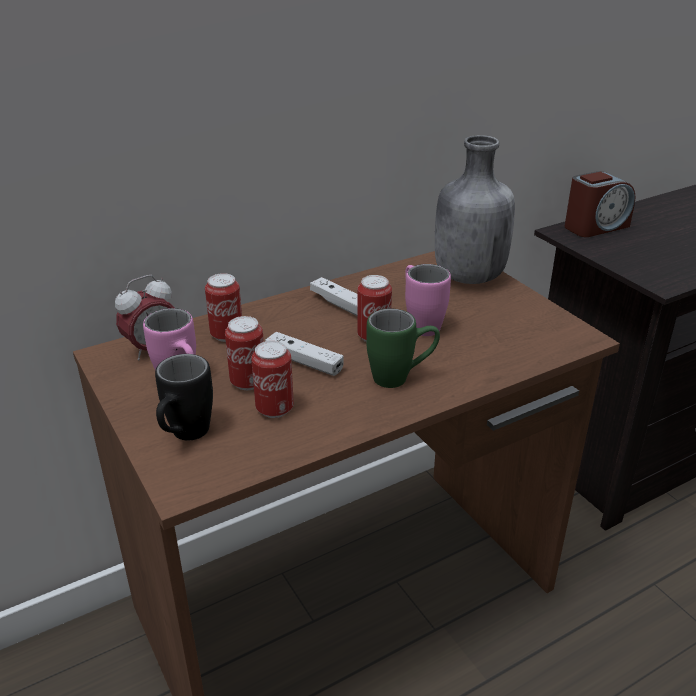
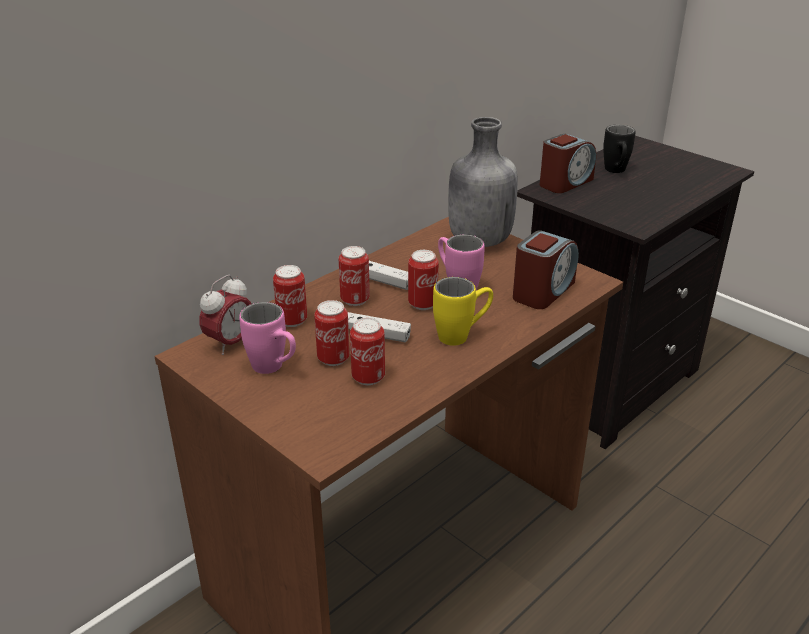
camera: 15 degrees left, 0 degrees up
black mug [155,354,213,440] -> black mug moved to [603,125,635,173]
green mug [366,309,440,388] -> yellow mug [433,277,493,346]
none -> can [339,246,370,306]
none -> alarm clock [513,231,579,309]

